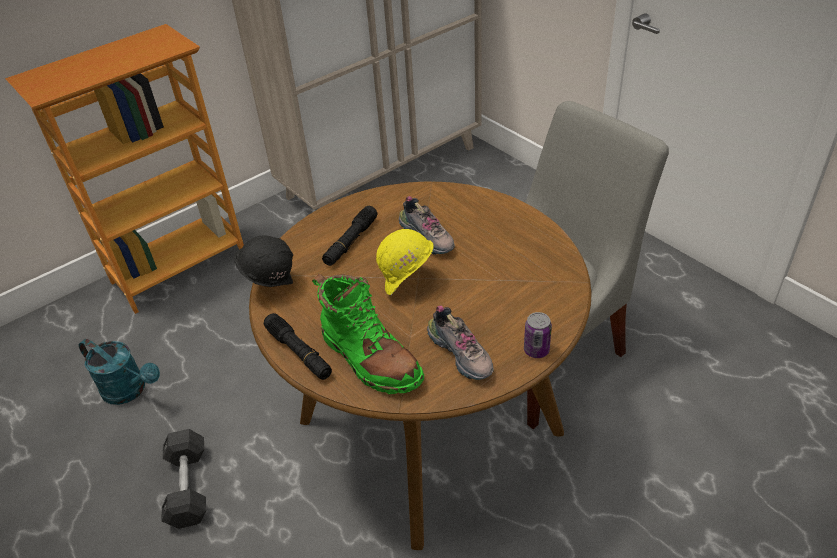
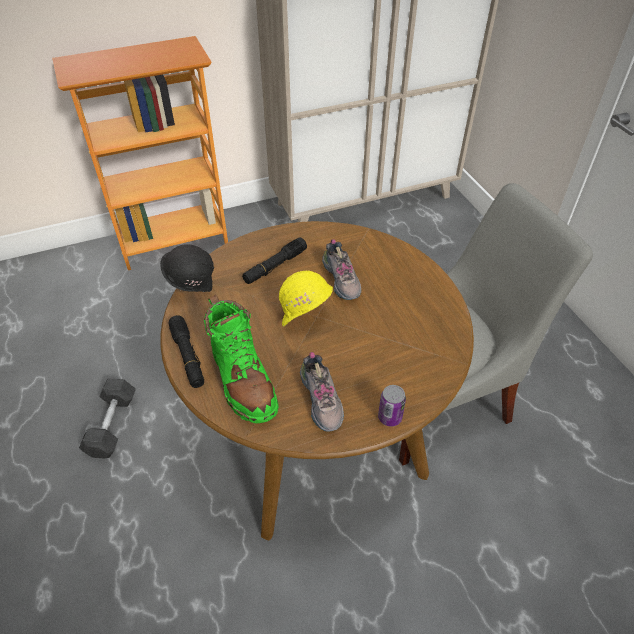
camera: 15 degrees right, 5 degrees up
turquoise watering can [79,339,160,405] -> none

